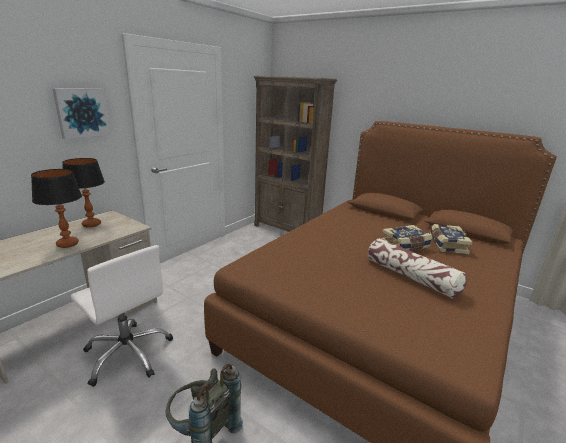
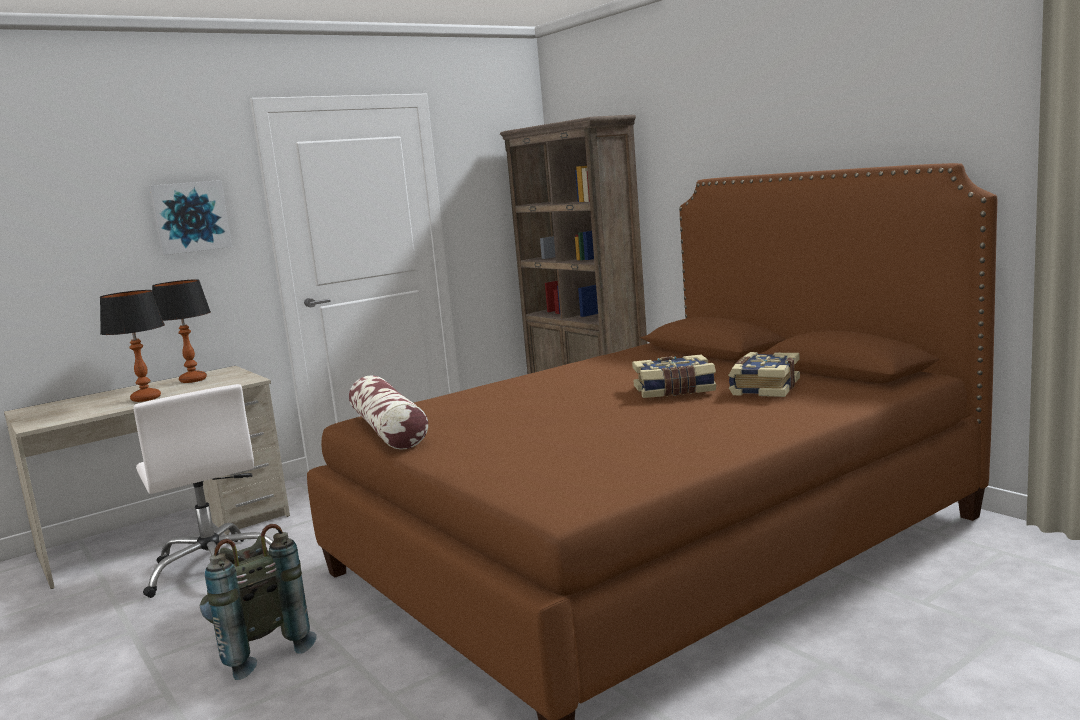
camera: 20 degrees right, 10 degrees down
pillow [368,238,467,298] -> pillow moved to [349,375,428,450]

